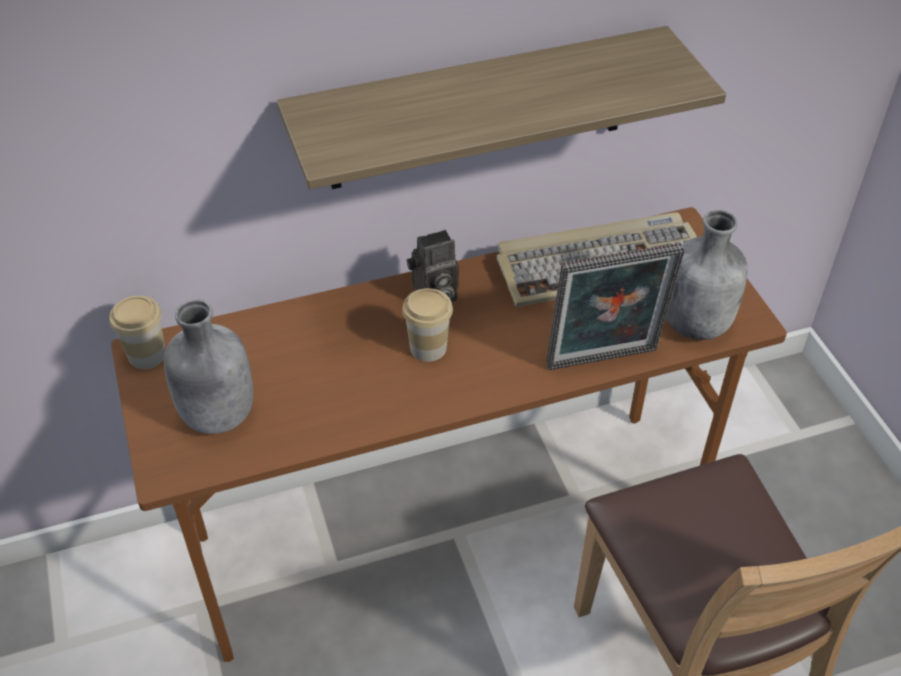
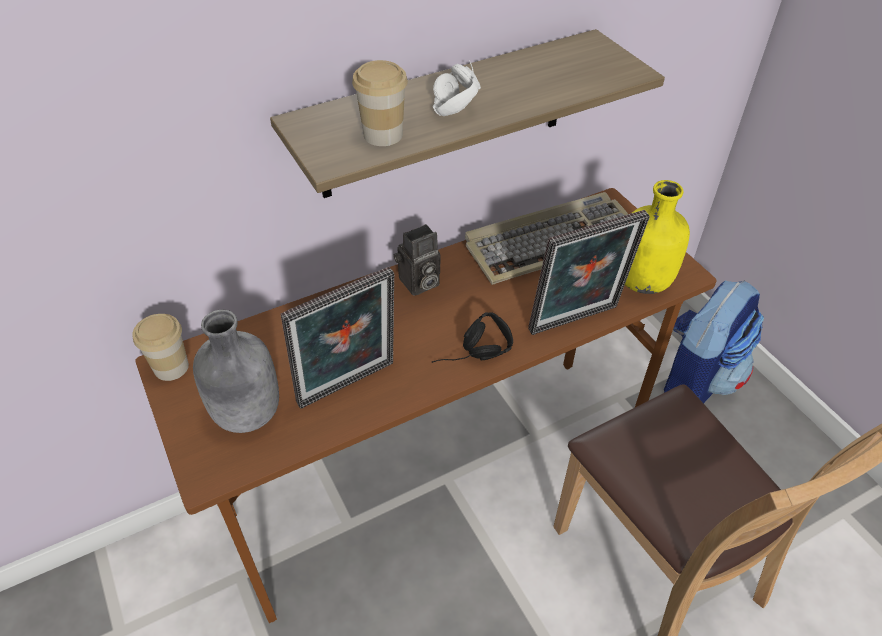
camera: 10 degrees left, 0 degrees up
cup [402,288,453,362] -> cup moved to [352,60,408,146]
grey bottle [666,210,748,340] -> yellow bottle [625,180,690,294]
none -> picture frame [281,267,394,409]
none -> black headphones [432,312,513,363]
none -> white headphones [433,60,481,116]
none -> backpack [664,280,764,403]

